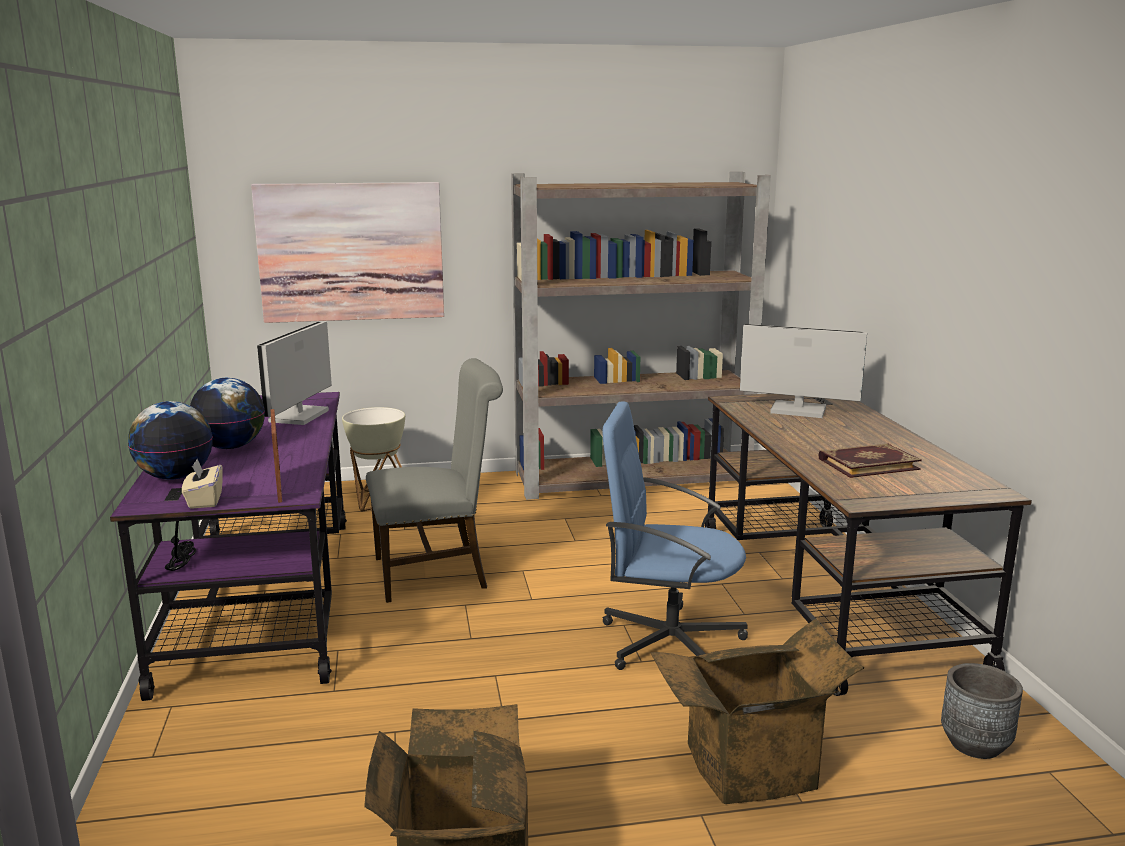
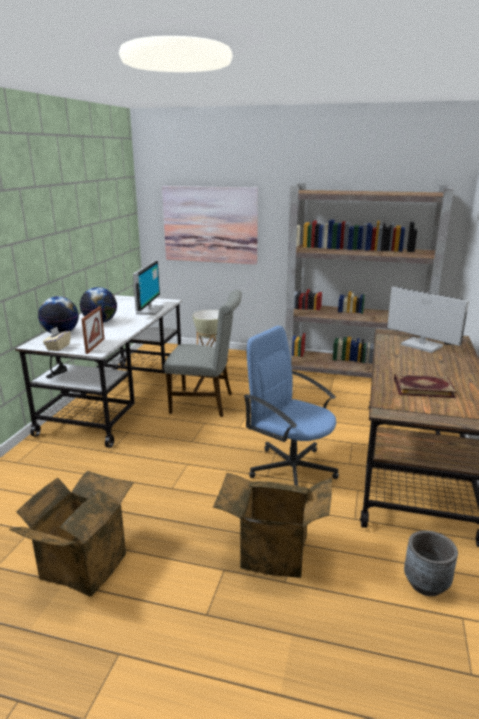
camera: 25 degrees right, 5 degrees up
purple desk [110,392,347,701] -> white desk [15,295,182,448]
monitor [257,321,332,425] -> monitor turned 150 degrees clockwise [133,261,164,315]

